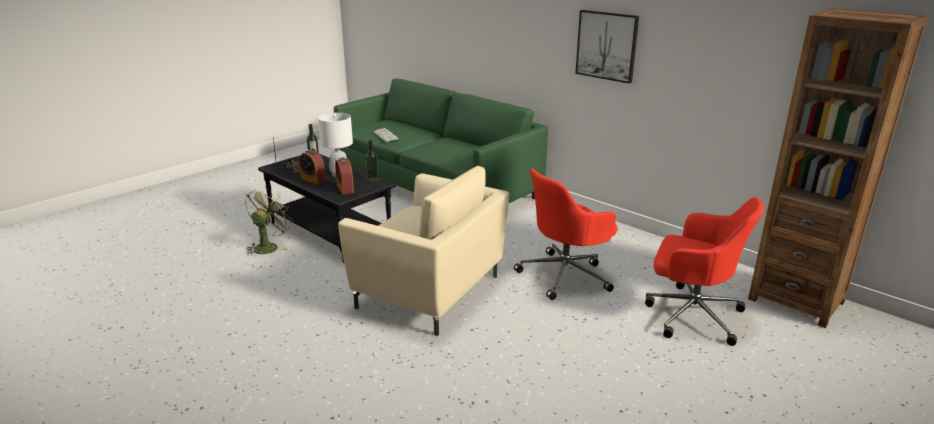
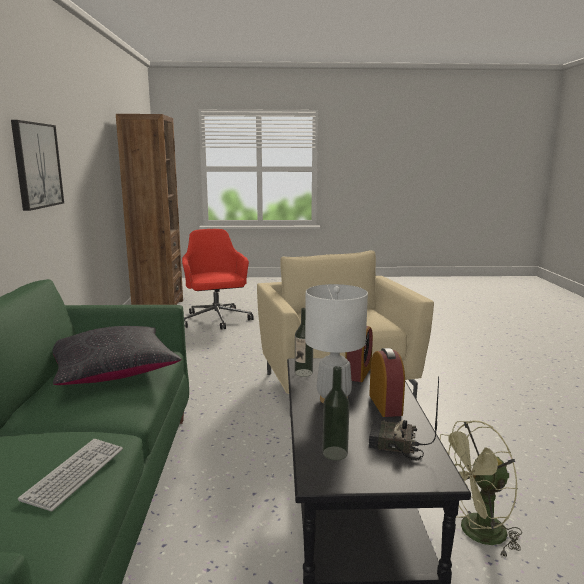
camera: 135 degrees left, 10 degrees down
red office chair [514,169,617,300] -> none
none -> black pillow [53,326,181,385]

